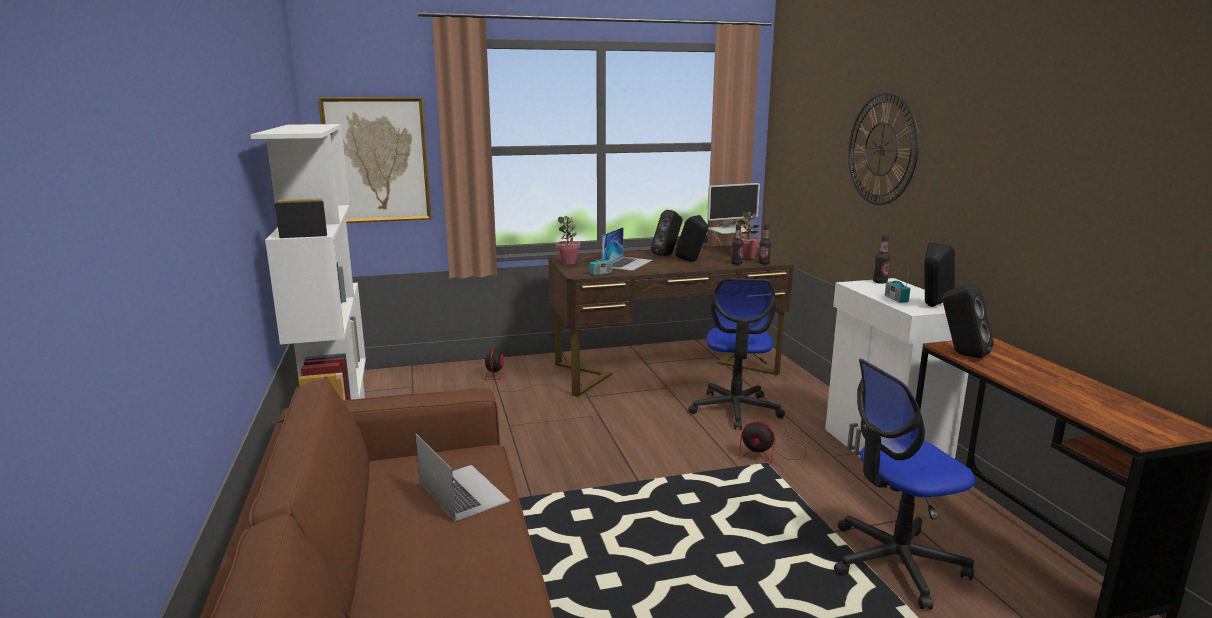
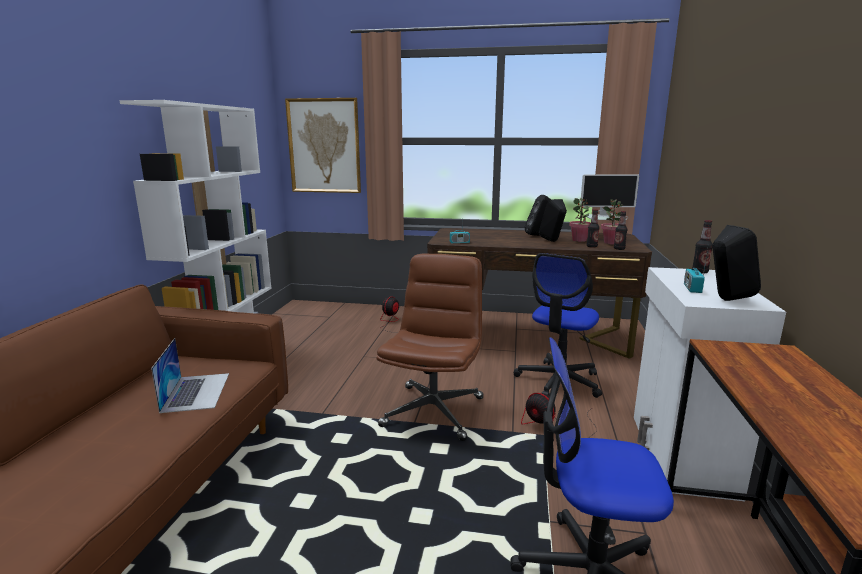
camera: 25 degrees right, 0 degrees up
potted plant [556,216,581,265] -> potted plant moved to [569,198,591,242]
laptop [602,227,652,271] -> none
wall clock [848,92,919,205] -> none
black speaker [943,283,994,358] -> none
none -> brown office chair [376,253,484,441]

